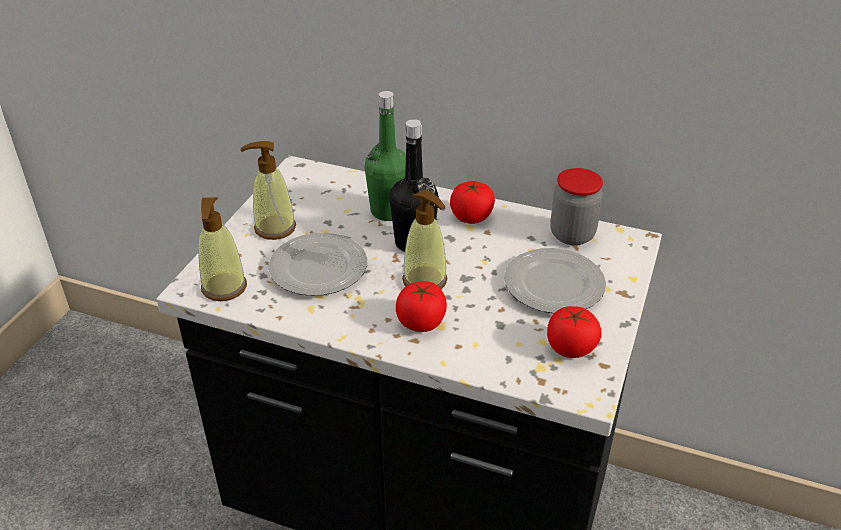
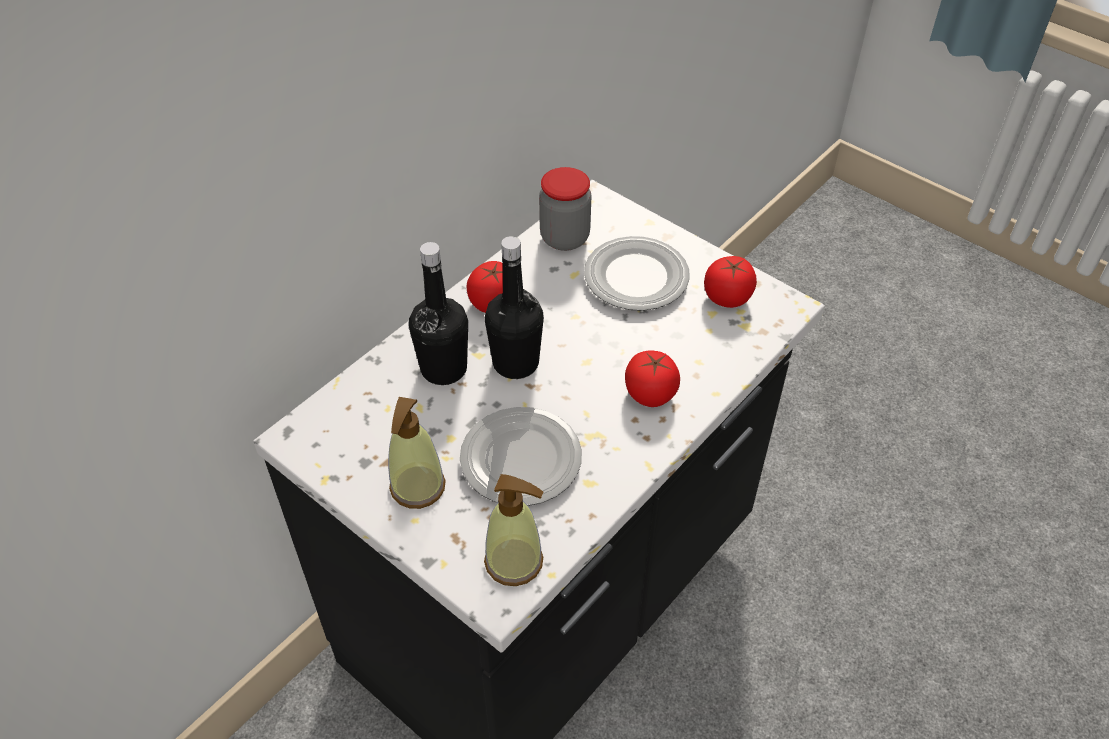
camera: 70 degrees left, 10 degrees up
green bottle [365,91,406,221] -> black bottle [409,242,468,385]
soap dispenser [402,190,447,289] -> none

